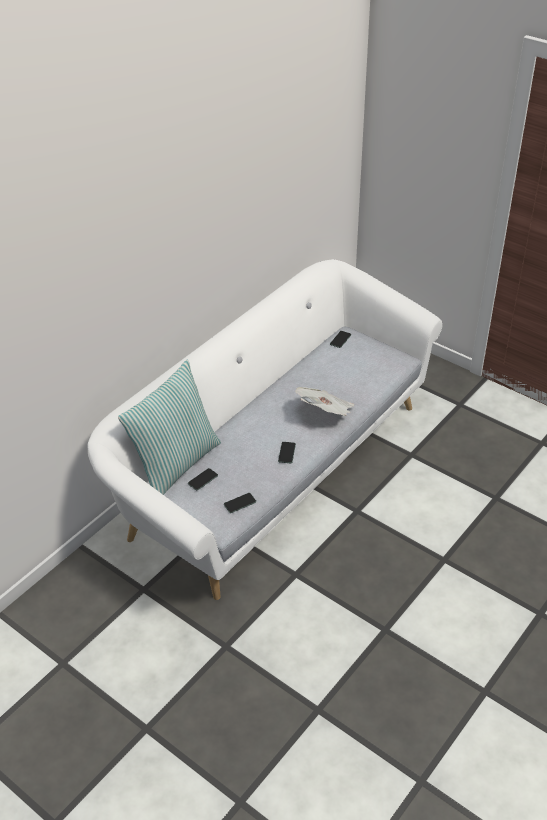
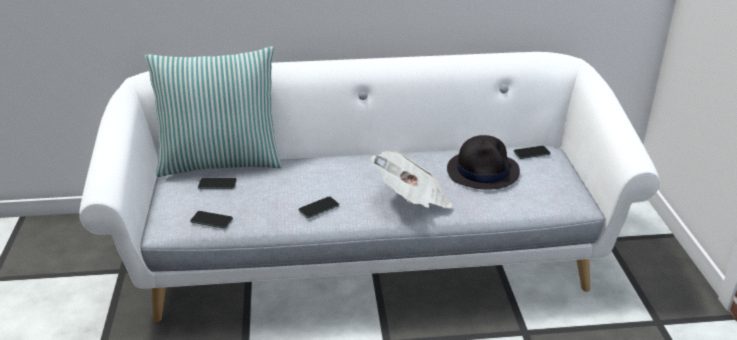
camera: 45 degrees right, 10 degrees down
none -> black hat [447,135,520,190]

